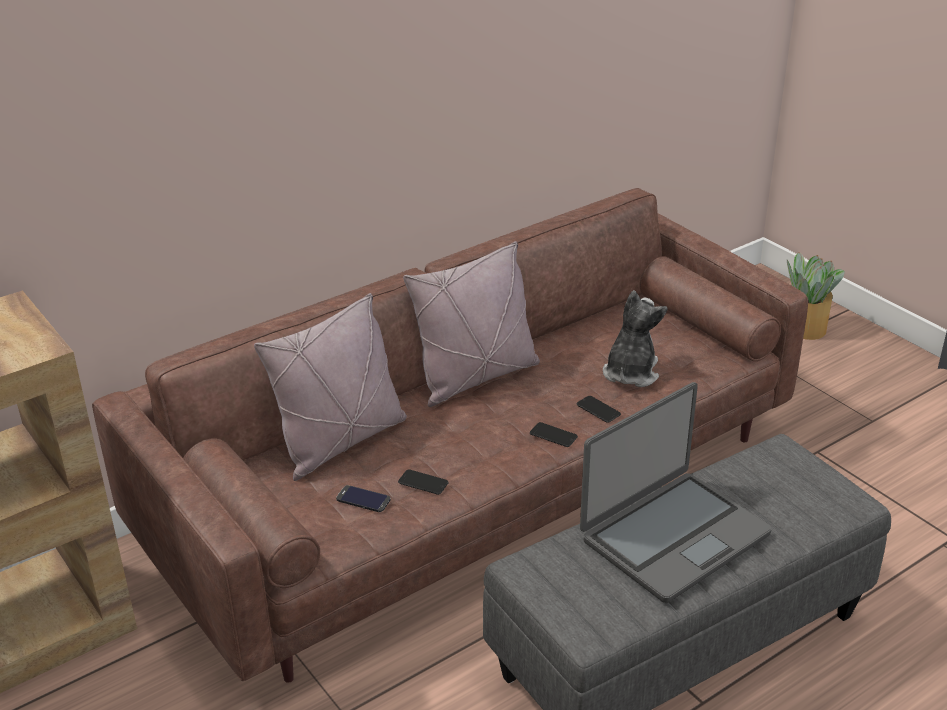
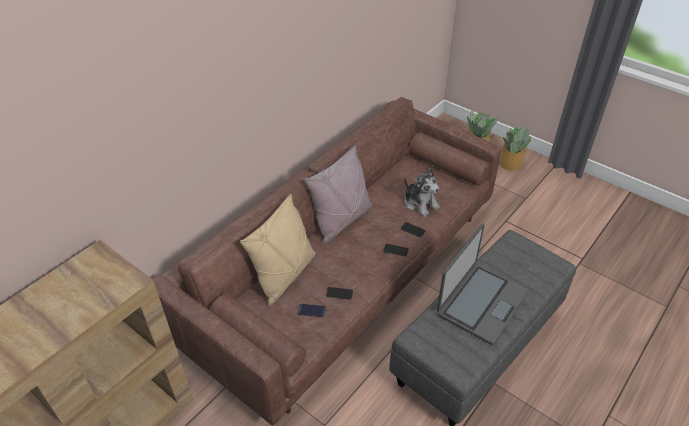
camera: 15 degrees left, 10 degrees up
purple pillow [254,293,407,481] -> beige pillow [240,194,315,306]
plush toy [603,290,667,387] -> plush toy turned 135 degrees clockwise [404,168,440,217]
none -> potted plant [500,126,531,171]

